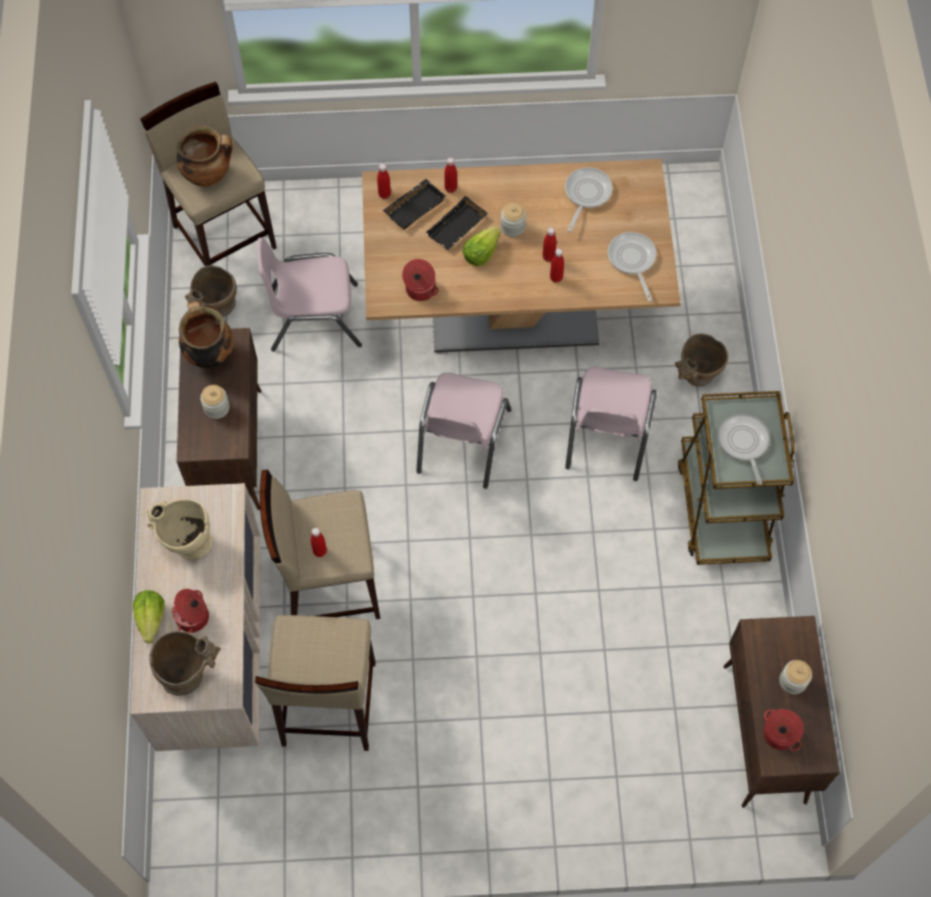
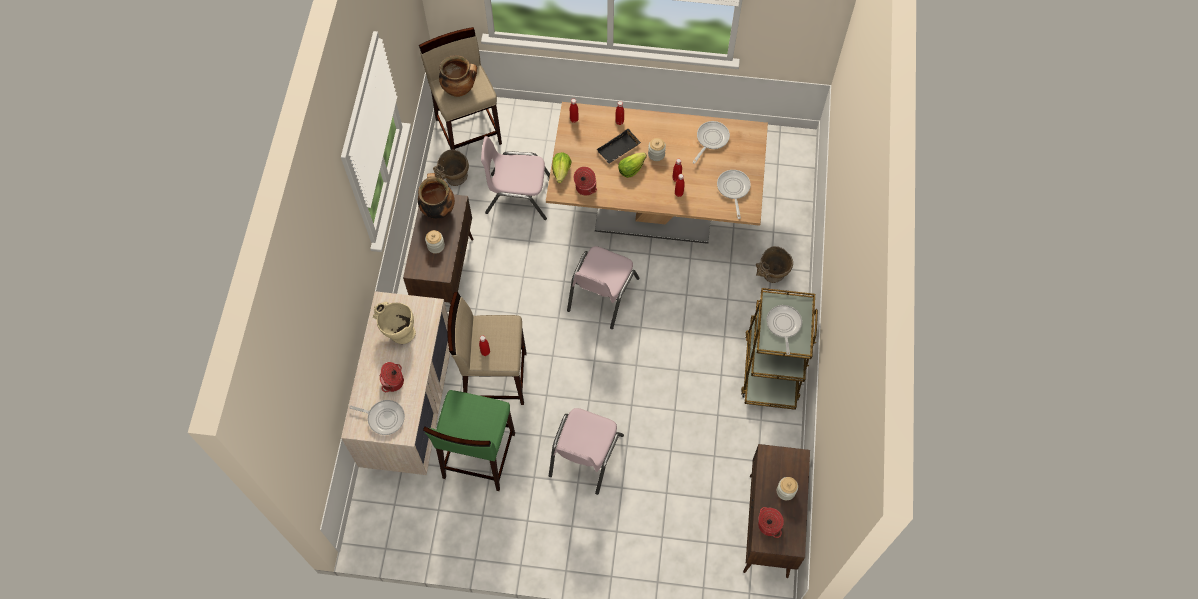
camera: 10 degrees right, 0 degrees up
lettuce [133,590,165,643] -> lettuce moved to [552,152,572,183]
beige vase [149,631,221,696] -> frying pan [349,400,405,435]
beige stool [255,615,376,751] -> green stool [423,390,515,491]
black tray [383,179,446,229] -> none
pink chair [565,367,657,481] -> pink chair moved to [549,408,624,495]

